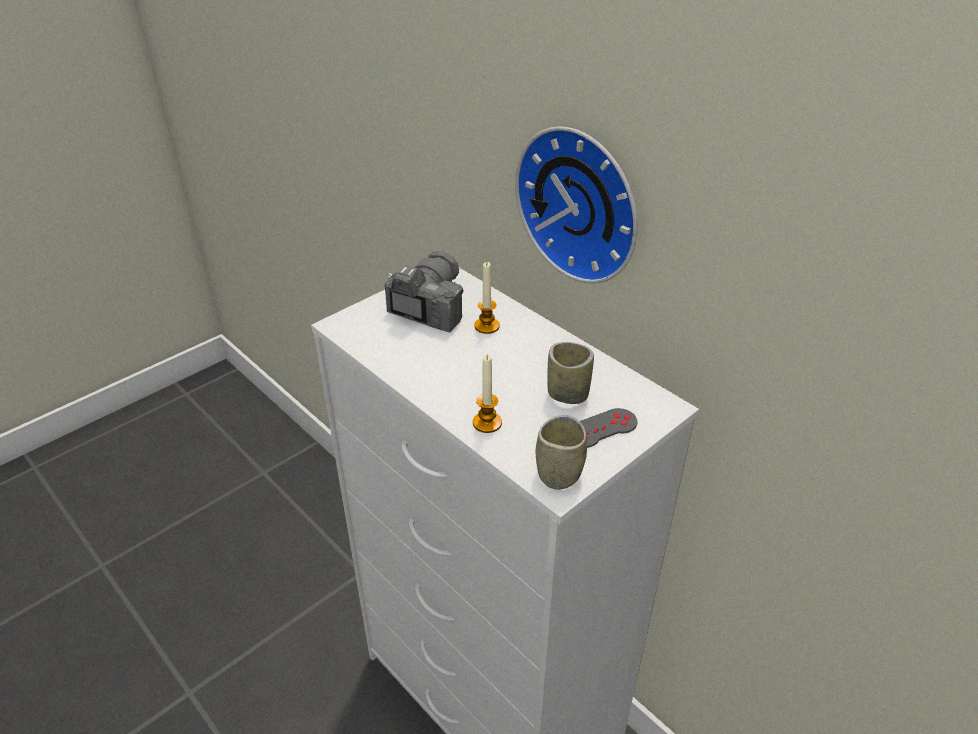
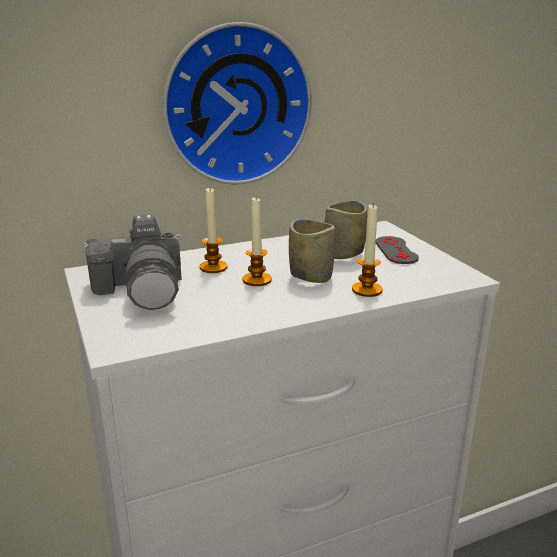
camera: 70 degrees left, 15 degrees down
camera [385,251,464,332] -> camera turned 150 degrees counterclockwise [83,214,182,310]
cup [536,415,587,489] -> cup moved to [289,219,336,283]
none -> candle [242,198,272,286]

